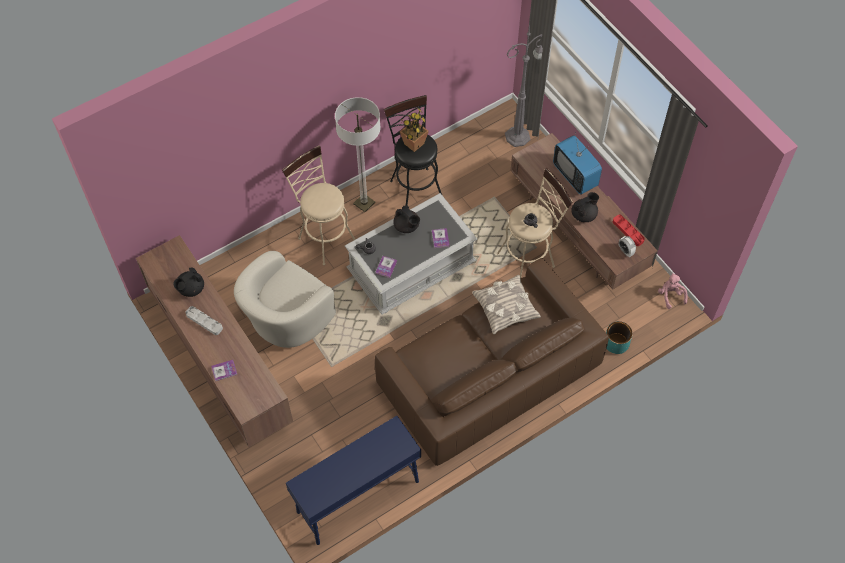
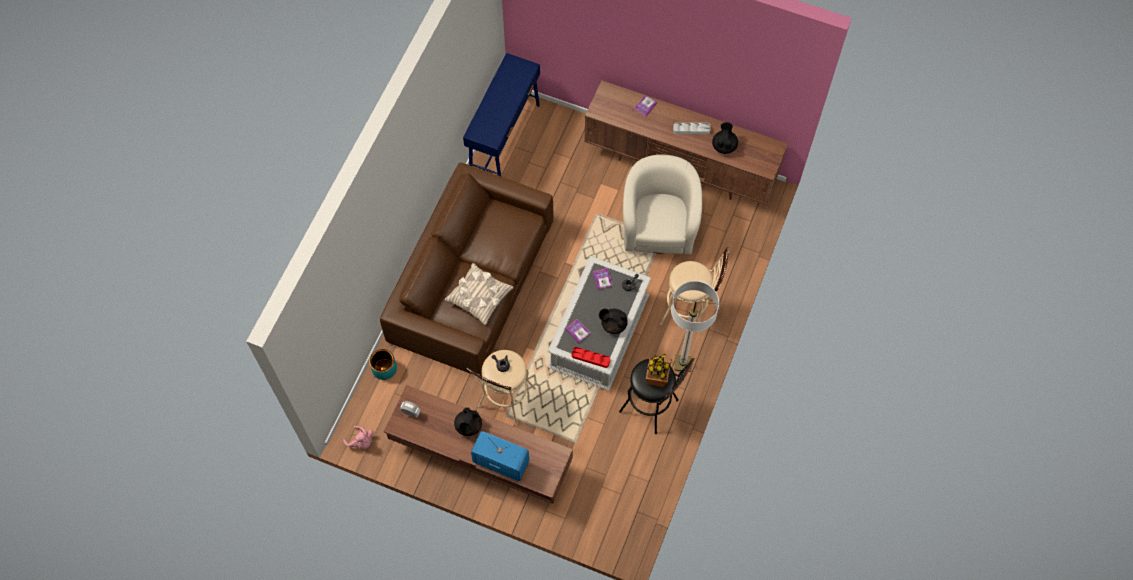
camera: 145 degrees right, 5 degrees up
grey floor lamp [505,24,543,147] -> none
red tray [613,214,645,246] -> red tray moved to [572,347,610,368]

